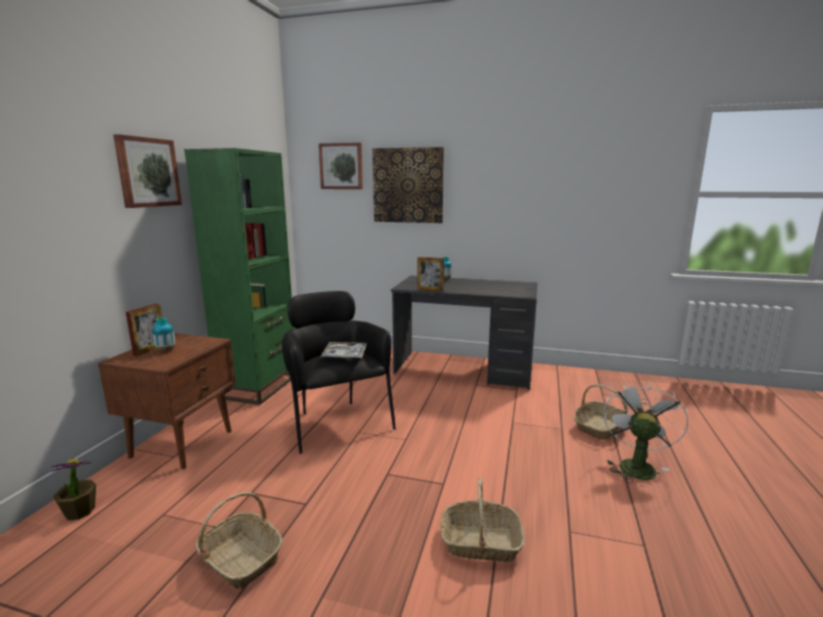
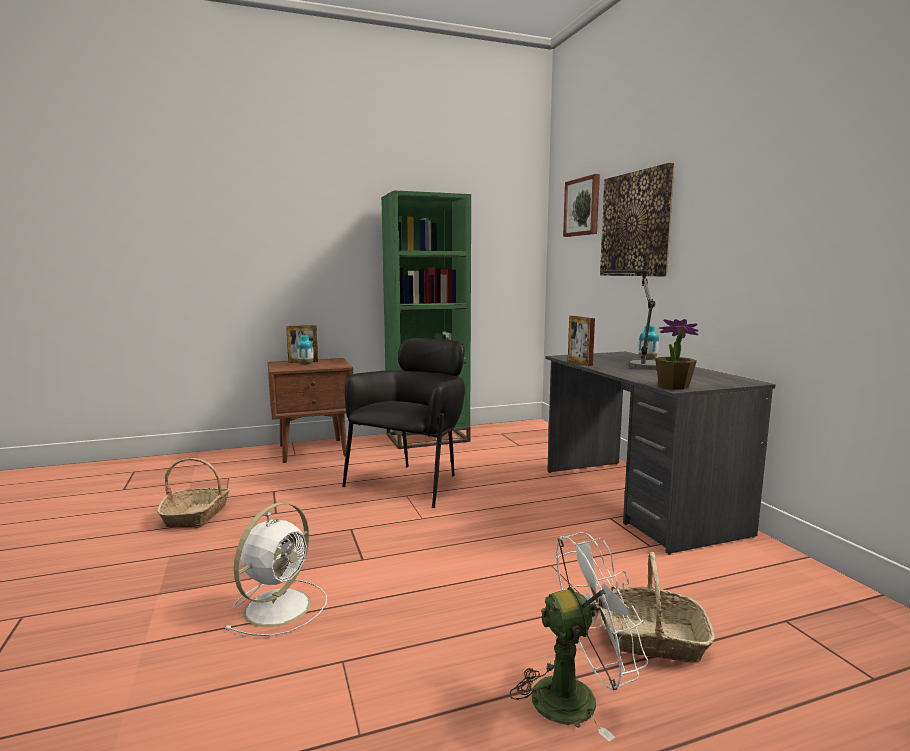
camera: 55 degrees right, 5 degrees down
potted plant [51,459,96,520] -> potted plant moved to [655,319,698,390]
picture [113,134,182,208] -> none
tray [321,342,367,359] -> none
basket [440,477,525,562] -> white fan [224,503,327,636]
none -> table lamp [603,270,657,370]

